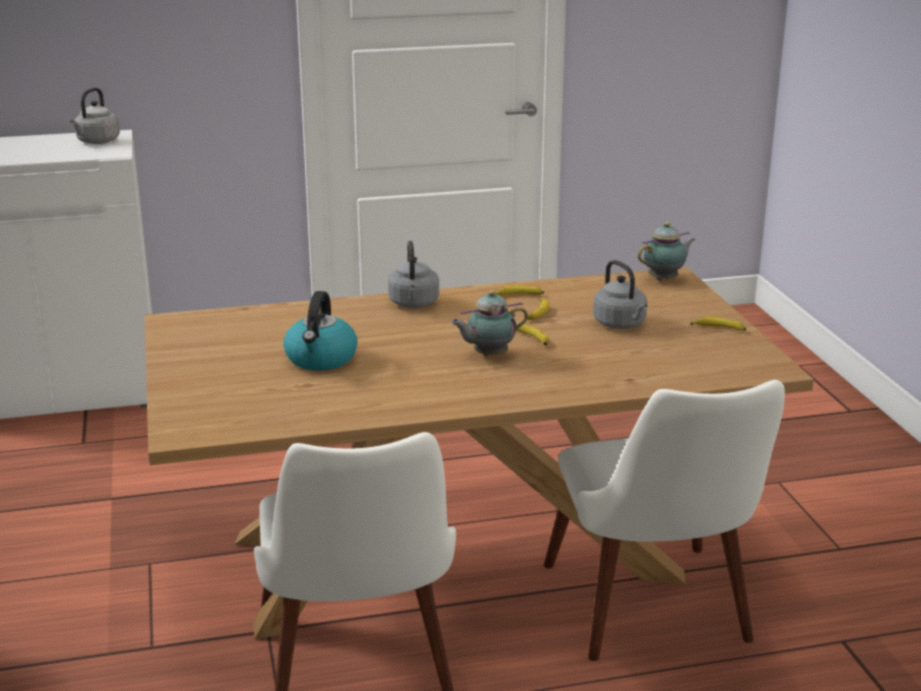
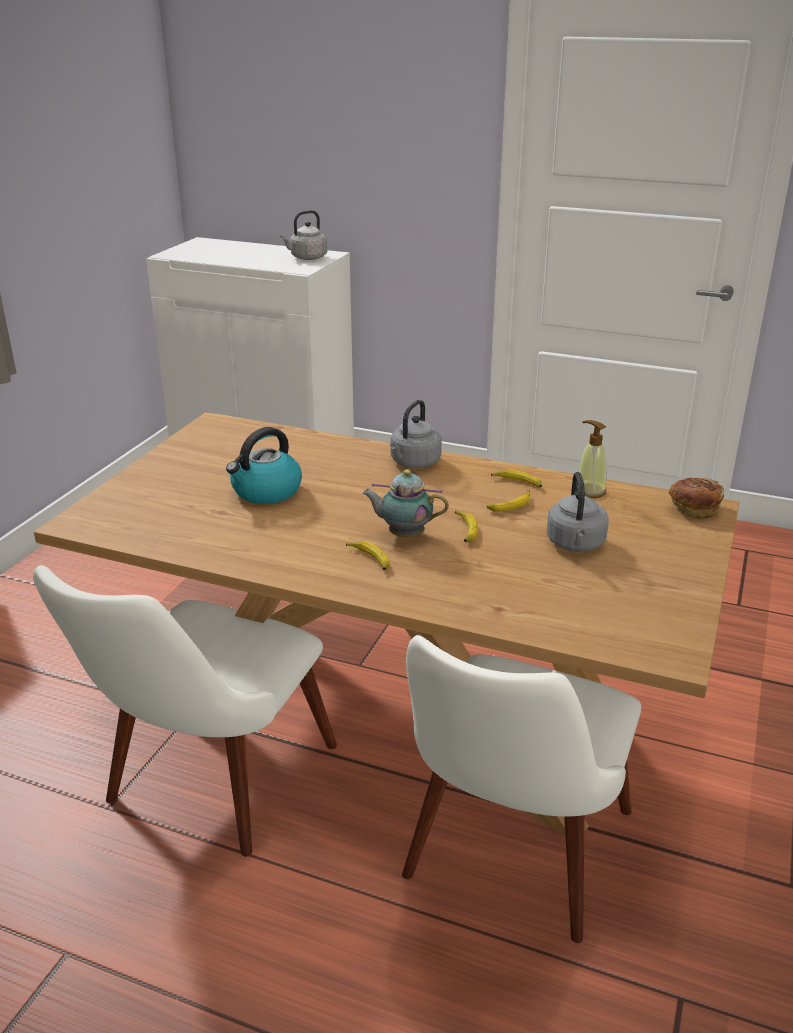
camera: 35 degrees right, 5 degrees up
teapot [638,222,695,281] -> bread [669,478,724,519]
banana [691,316,746,331] -> banana moved to [346,541,390,570]
none -> soap dispenser [577,420,607,498]

